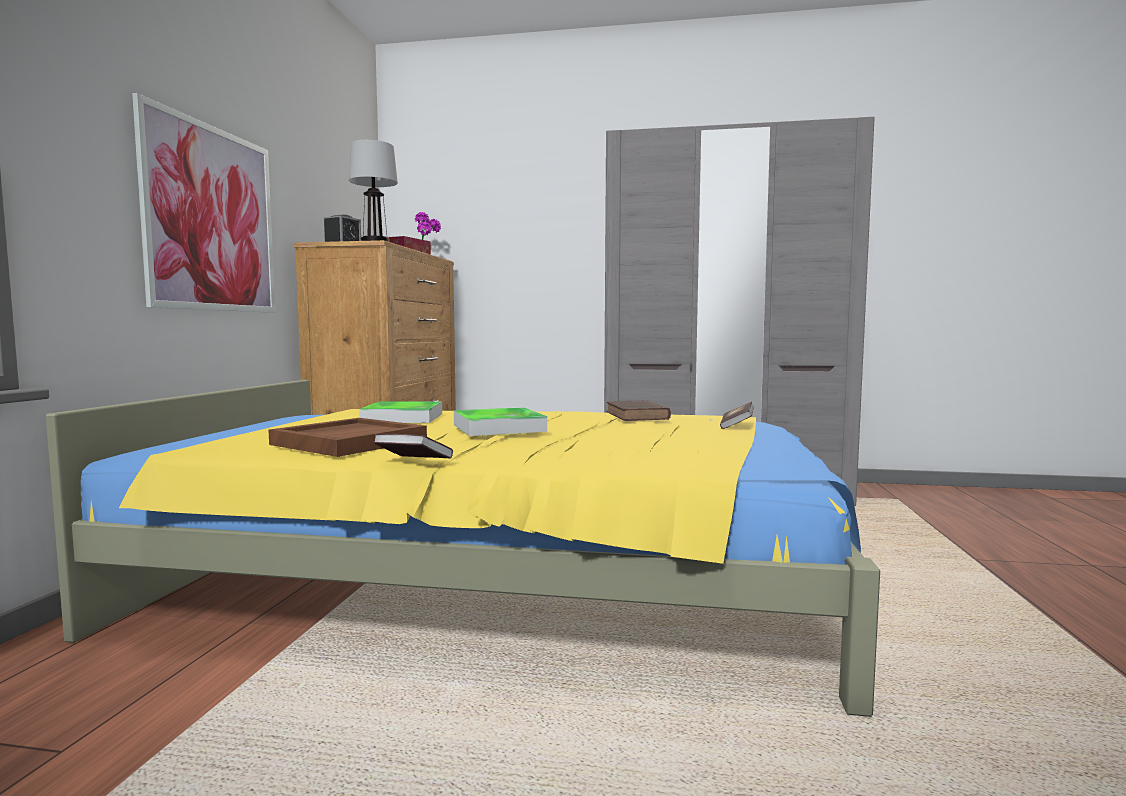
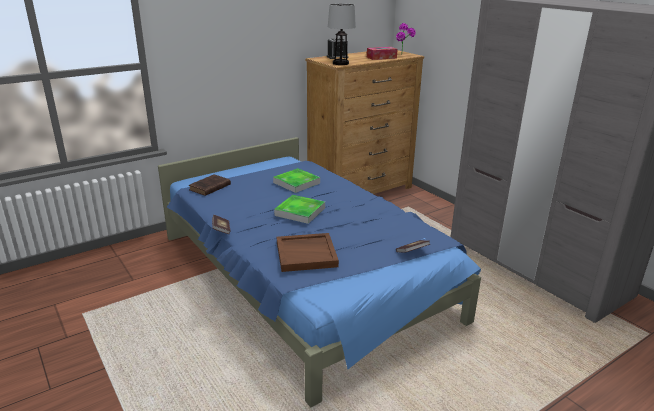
camera: 45 degrees right, 20 degrees up
yellow bed [46,380,880,717] -> blue bed [158,137,481,407]
picture [132,93,275,313] -> none
brown tray [268,418,427,457] -> brown tray moved to [277,233,339,272]
brown book [606,401,671,421] -> brown book moved to [189,174,231,196]

